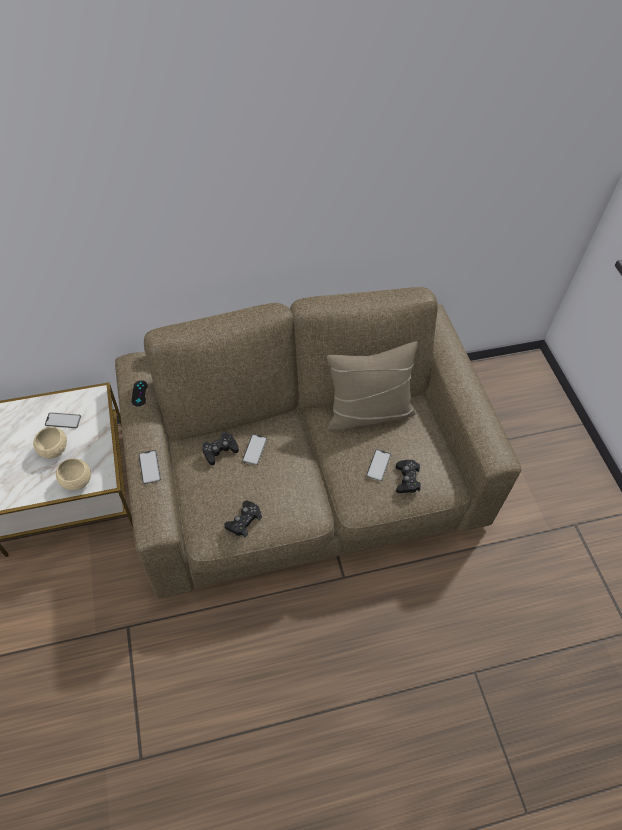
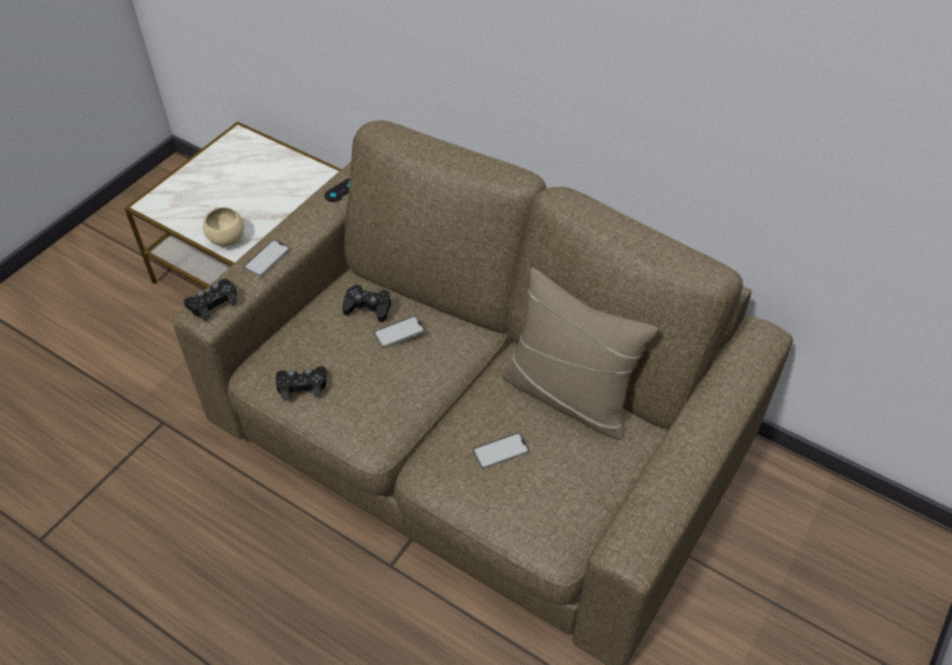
camera: 50 degrees right, 5 degrees down
beige bowl [33,427,67,459] -> none
phone [45,412,81,428] -> none
black game controller [396,460,421,493] -> black game controller moved to [184,279,238,322]

